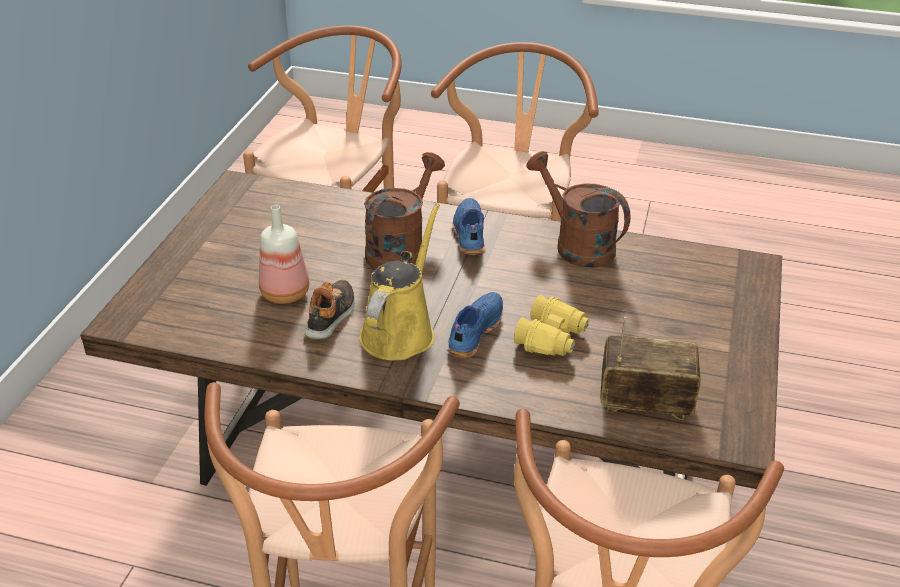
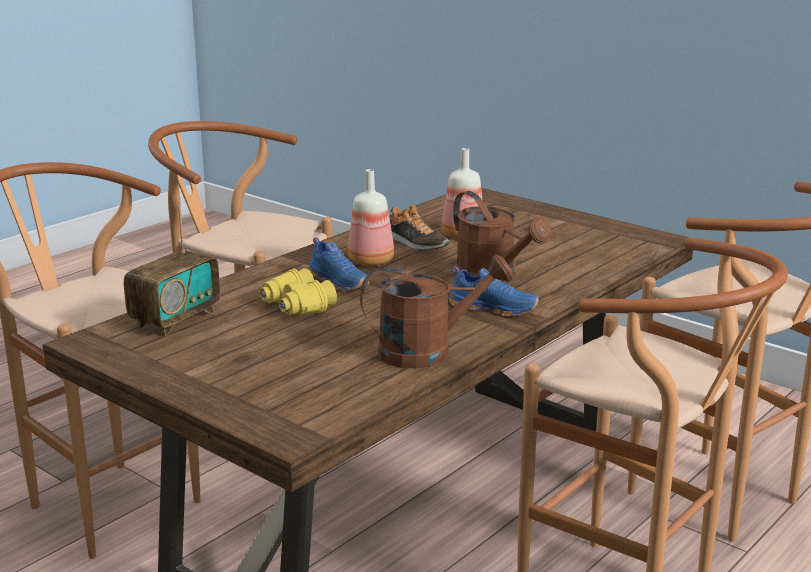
camera: 115 degrees right, 15 degrees down
yellow watering can [360,203,440,361] -> bottle [348,169,394,266]

